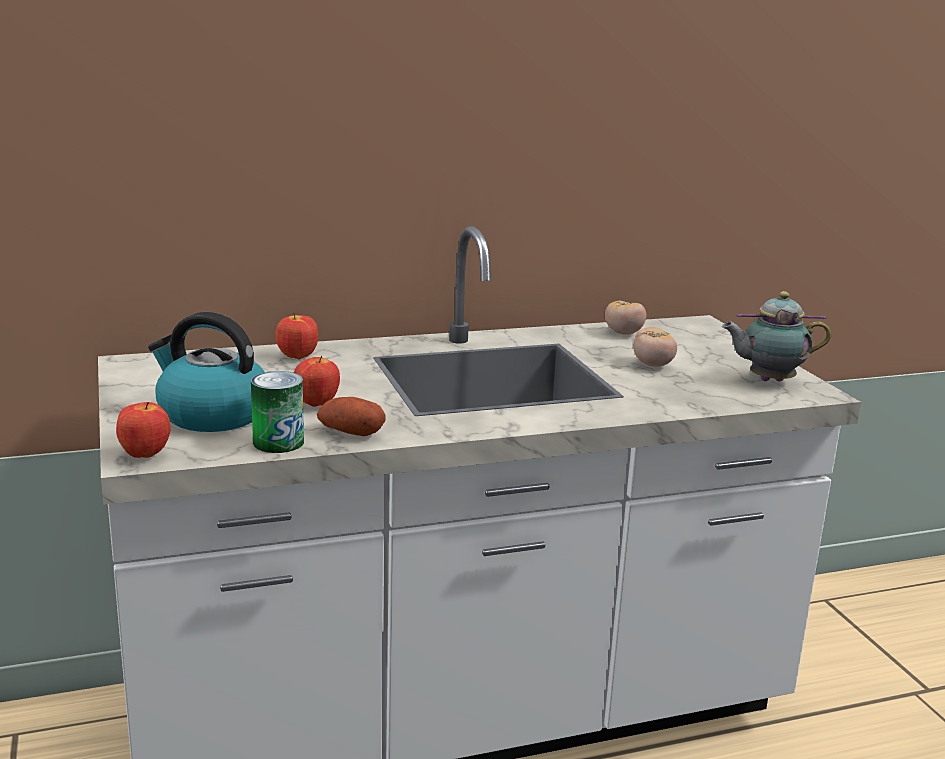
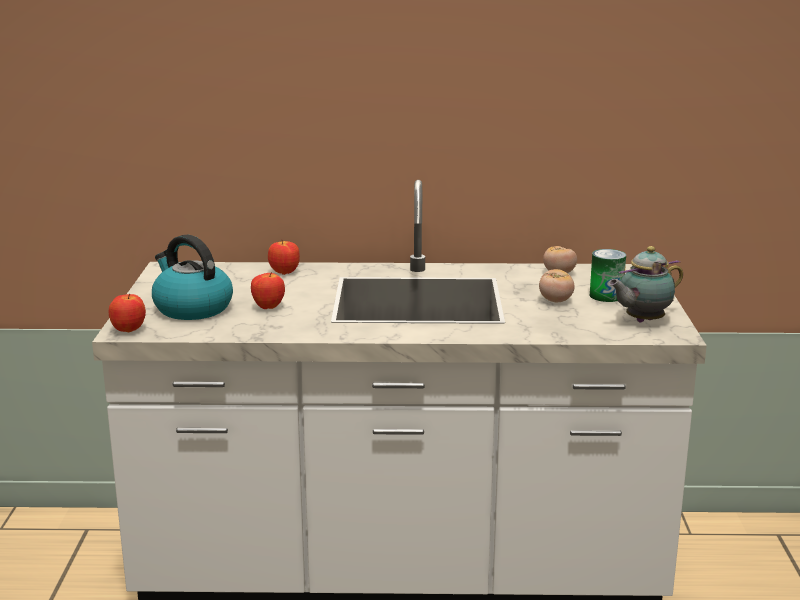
camera: 20 degrees right, 0 degrees up
can [251,371,304,453] -> can moved to [590,249,626,302]
potato [317,397,385,436] -> none
teapot [722,291,831,382] -> teapot turned 45 degrees counterclockwise [609,246,683,322]

